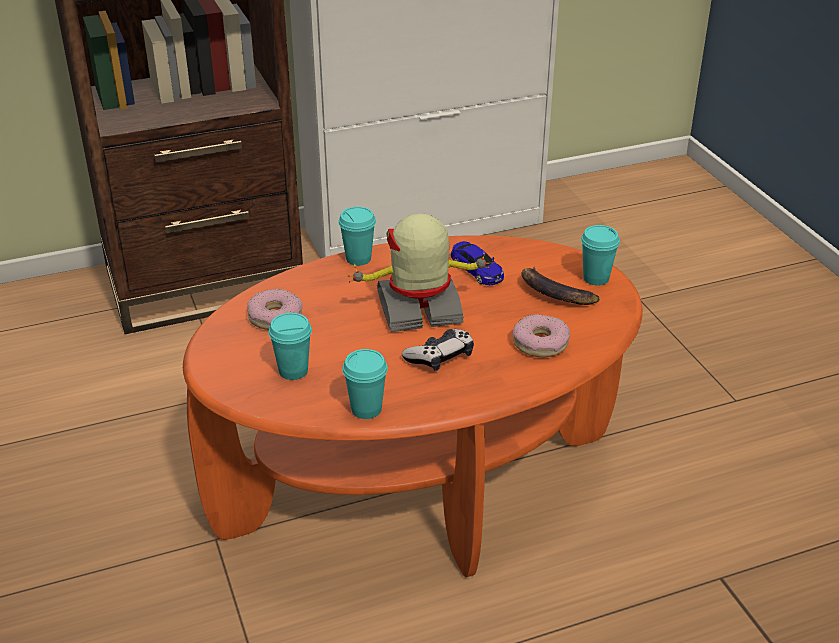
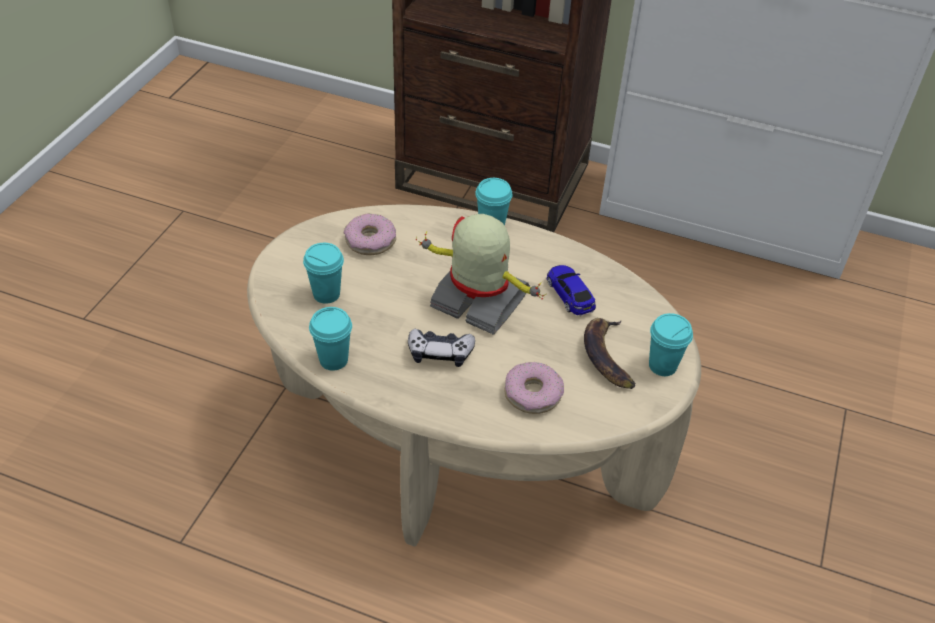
camera: 40 degrees right, 10 degrees up
orange coffee table [183,235,643,577] -> beige coffee table [247,205,701,547]
toy car [451,241,504,285] -> toy car turned 150 degrees clockwise [547,265,596,316]

